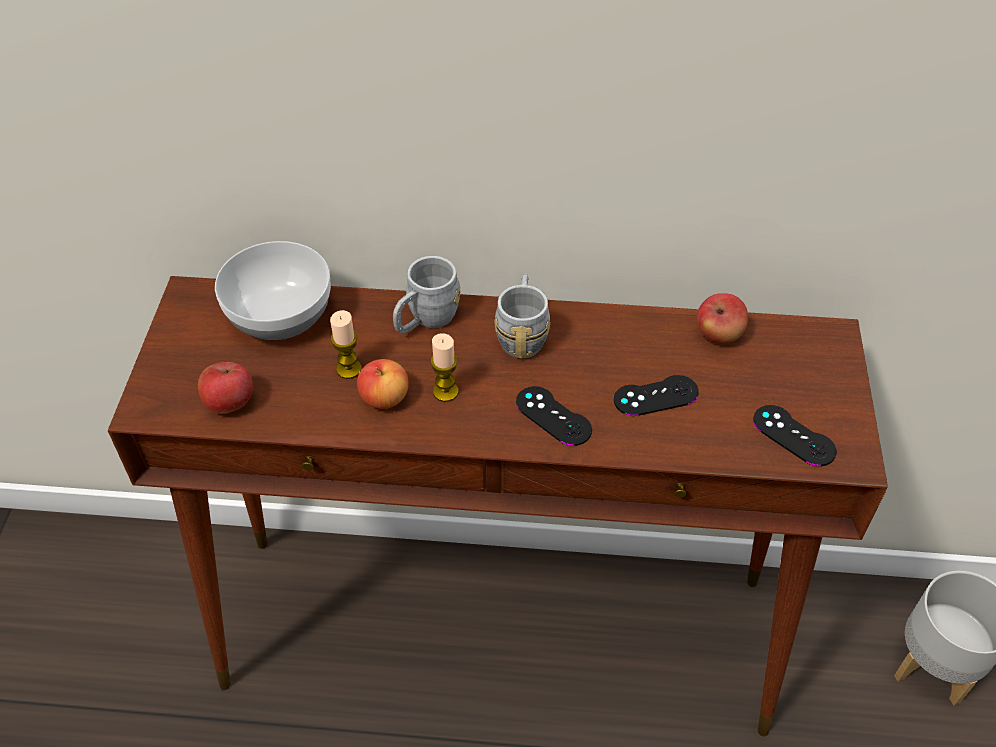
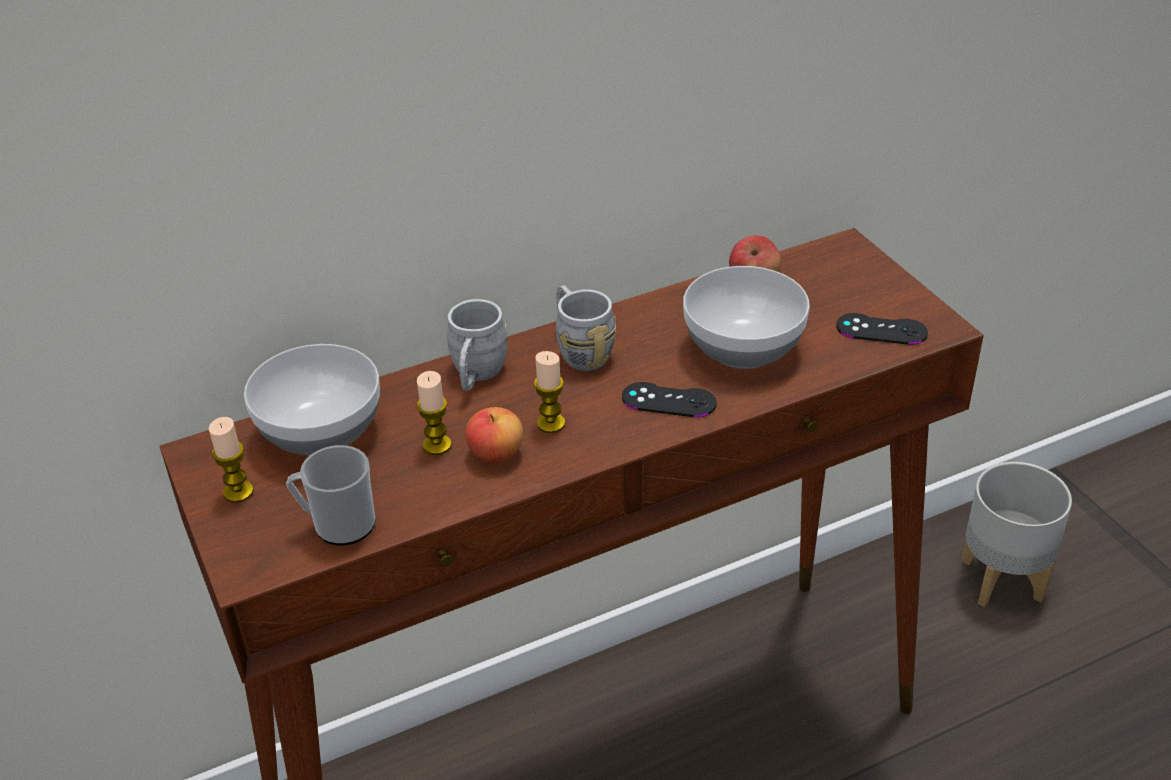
camera: 30 degrees left, 10 degrees down
apple [198,362,253,414] -> mug [286,445,376,546]
black game controller [614,375,699,416] -> bowl [683,266,810,369]
none -> candle [209,417,254,503]

